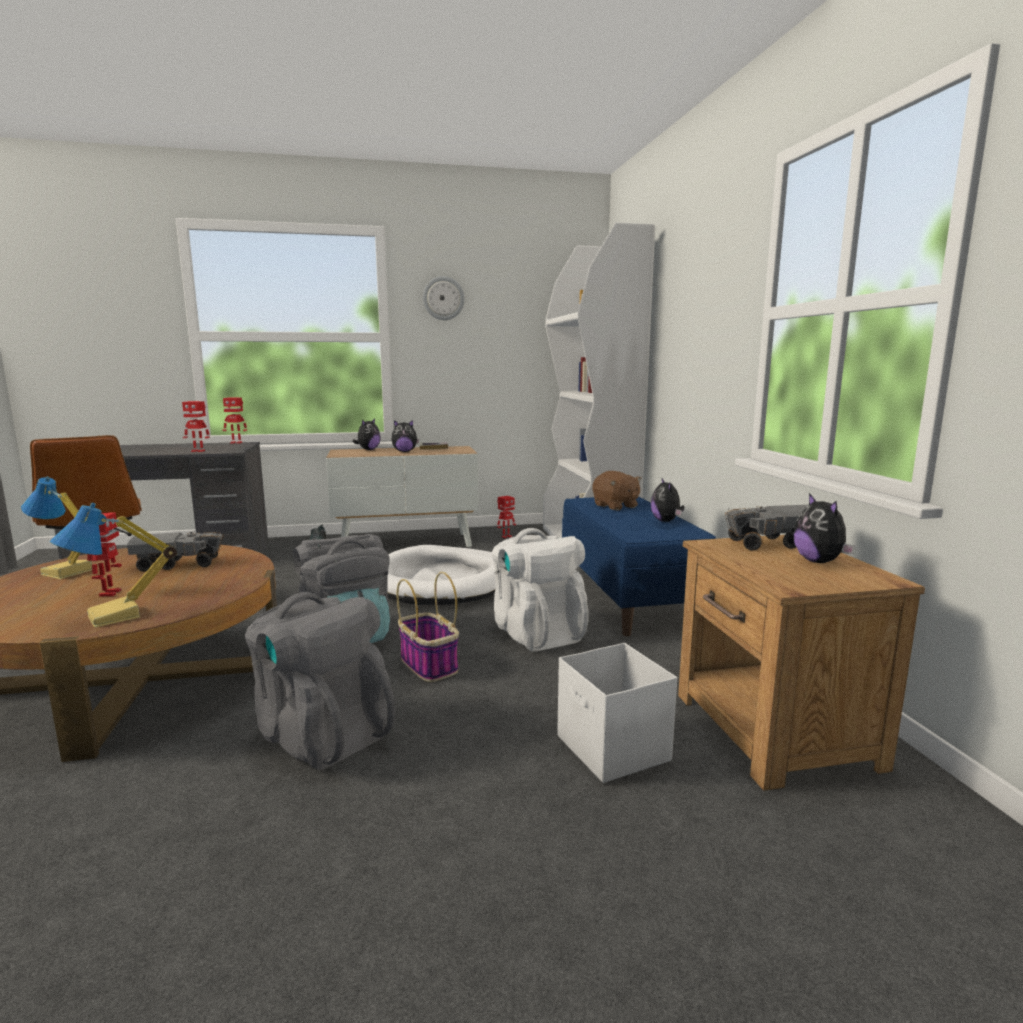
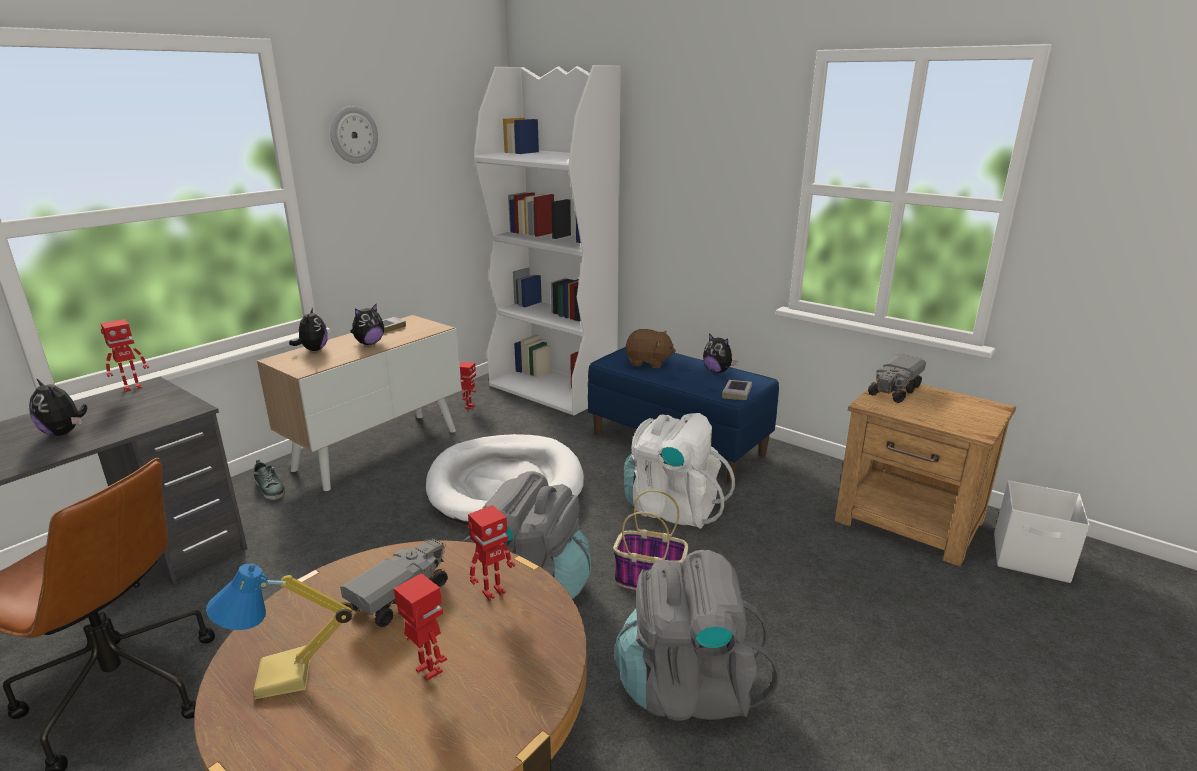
camera: 40 degrees left, 10 degrees up
table lamp [50,503,177,628] -> none
toy robot [182,401,210,452] -> toy robot moved to [468,505,515,601]
white storage box [557,643,677,783] -> white storage box moved to [994,480,1090,583]
plush toy [793,493,855,563] -> plush toy moved to [29,378,87,436]
none -> book [722,380,752,400]

